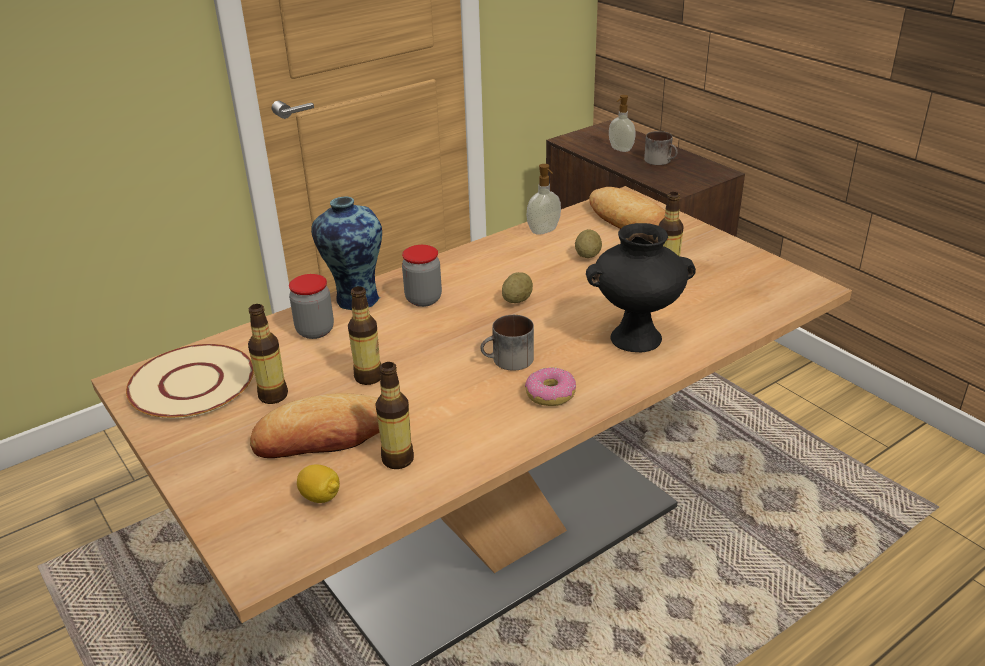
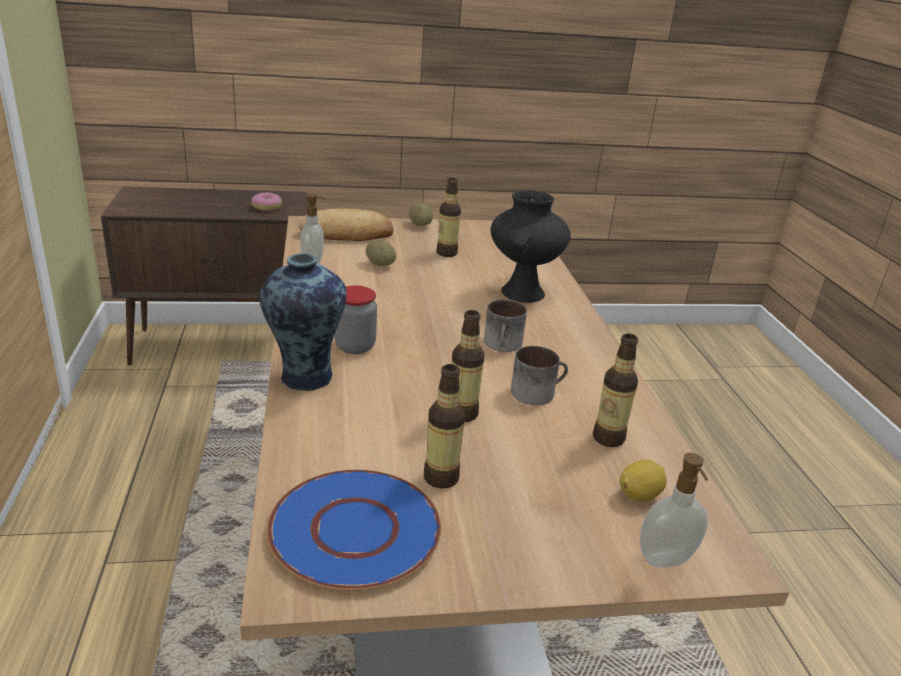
camera: 65 degrees left, 5 degrees down
beige plate [126,344,254,419] -> blue plate [267,470,441,590]
bread [250,393,379,458] -> none
jar [289,274,334,339] -> none
potato [502,272,533,303] -> potato moved to [409,203,433,226]
donut [525,367,576,406] -> donut moved to [251,192,282,211]
soap dispenser [609,95,635,152] -> soap dispenser moved to [640,453,708,568]
mug [644,131,678,165] -> mug moved to [511,346,568,405]

